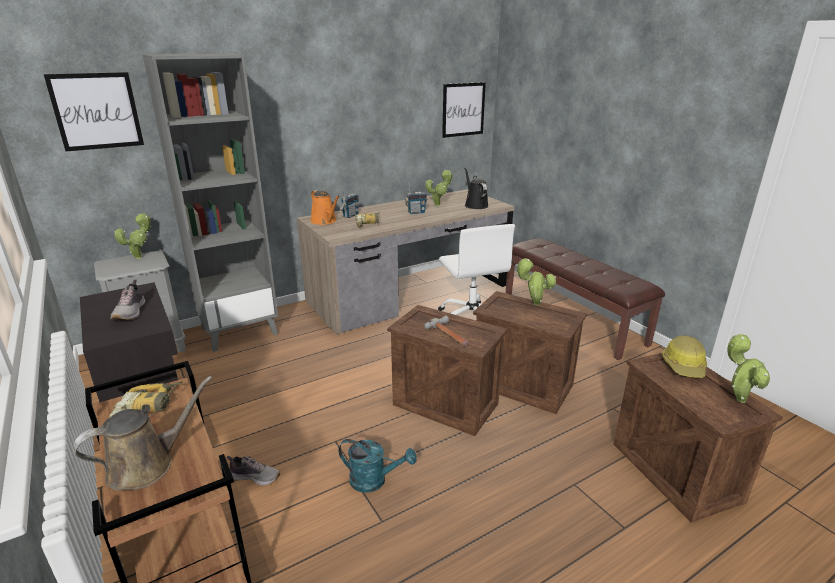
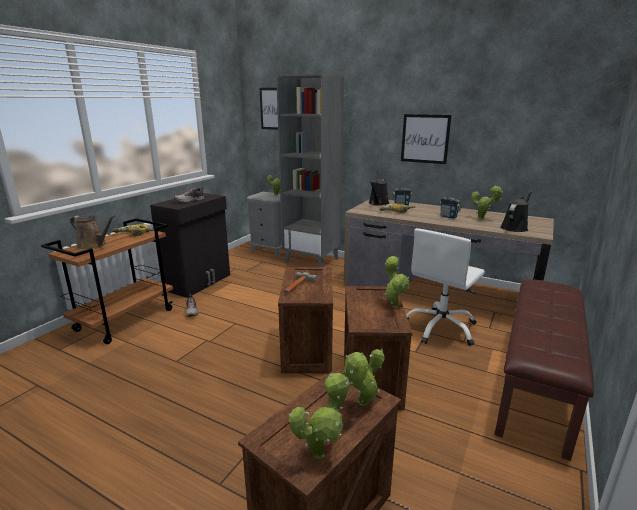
camera: 60 degrees right, 5 degrees down
orange watering can [311,190,340,225] -> black watering can [369,179,389,205]
turquoise watering can [339,439,417,493] -> none
picture [442,82,486,138] -> picture moved to [401,114,452,164]
hard hat [662,335,707,378] -> potted plant [343,349,385,406]

